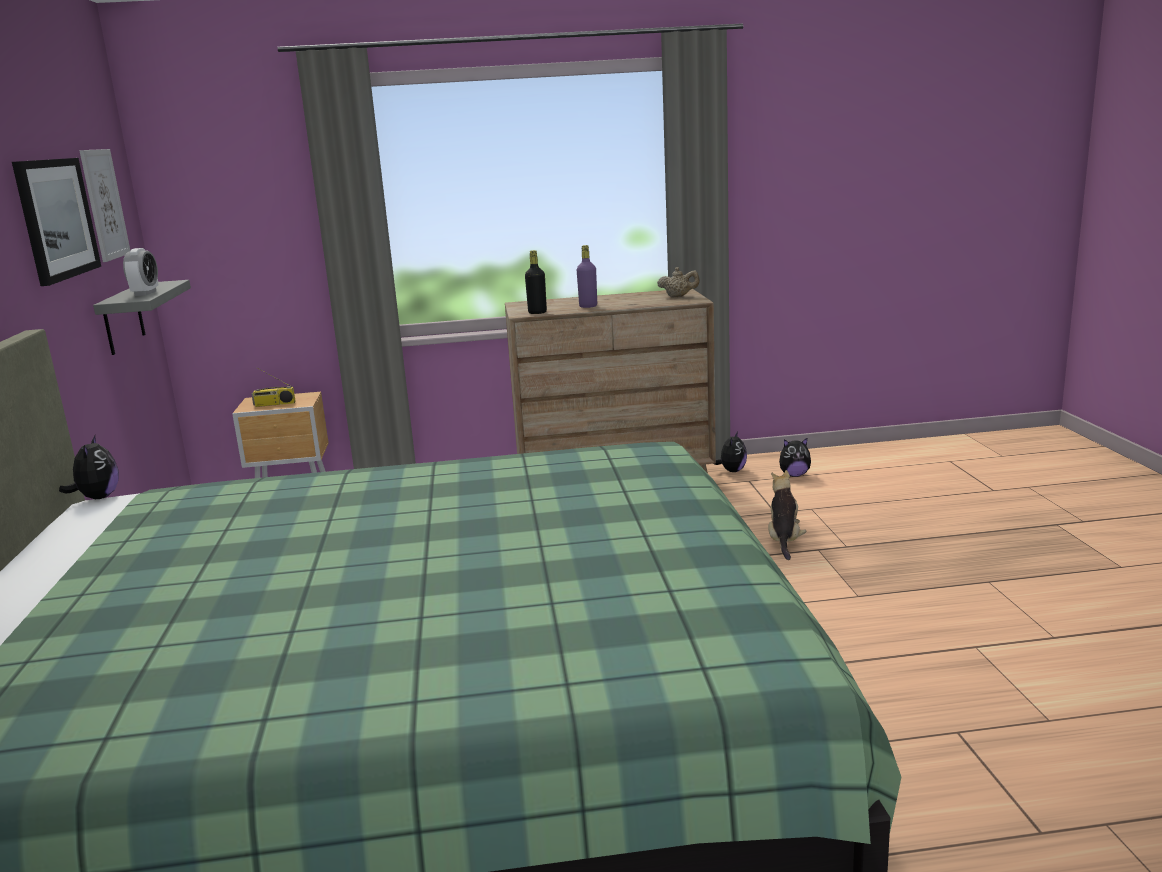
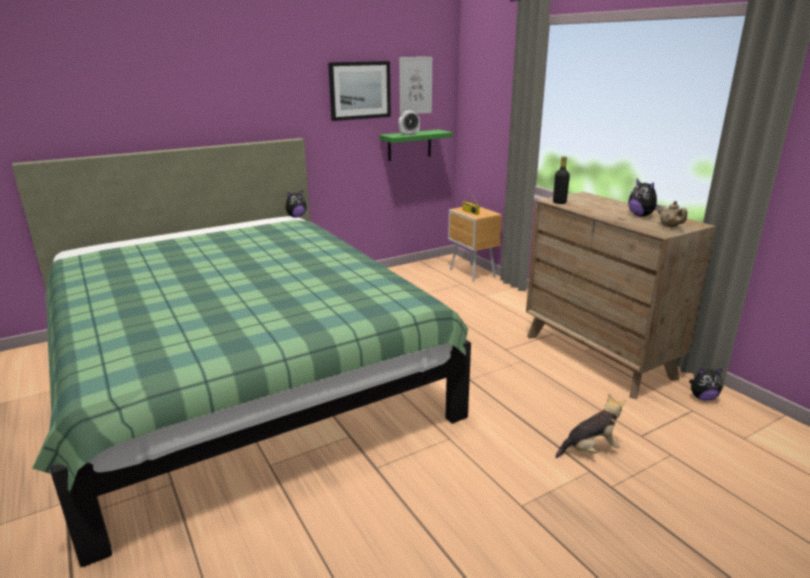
camera: 65 degrees right, 5 degrees up
grey shelf [93,280,191,355] -> green shelf [379,129,453,161]
purple bottle [577,245,597,308] -> none
plush toy [779,437,811,477] -> plush toy moved to [628,179,661,217]

